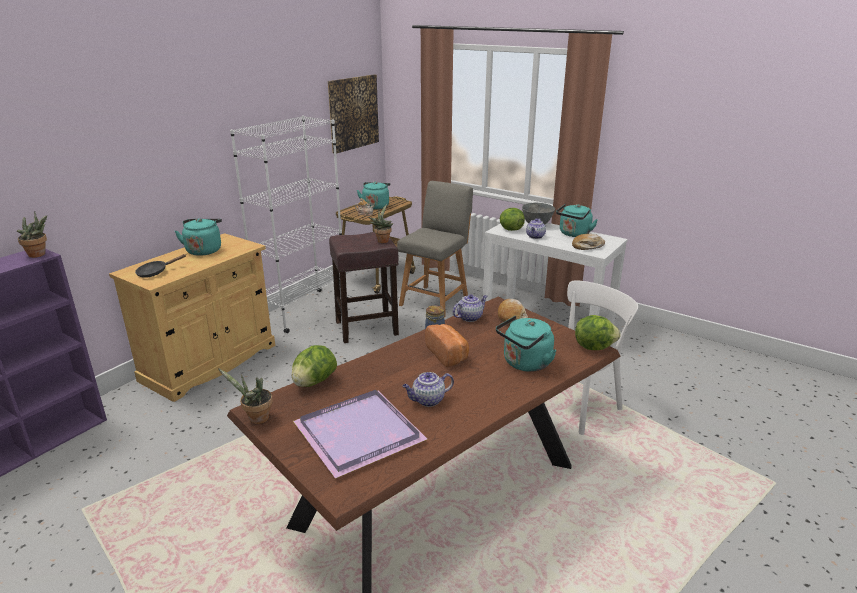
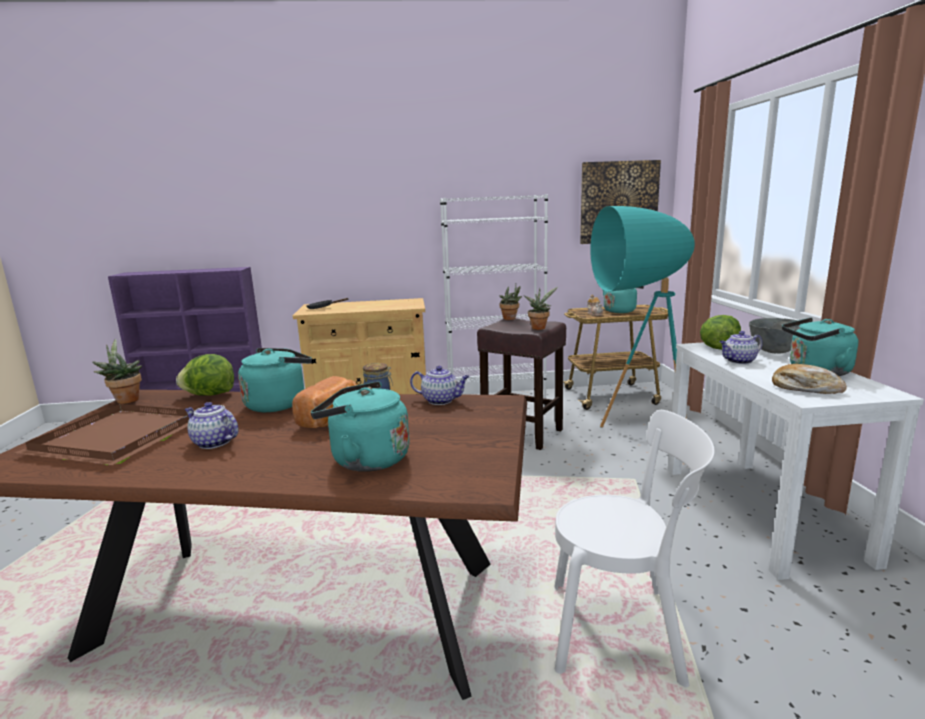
camera: 50 degrees right, 10 degrees down
potted plant [17,211,47,258] -> potted plant moved to [500,284,522,320]
turquoise kettle [175,218,222,256] -> turquoise kettle moved to [238,348,312,412]
purple tray [293,390,427,478] -> brown tray [15,404,195,465]
grey chair [397,181,473,317] -> turquoise floor lamp [590,206,695,428]
bread [498,299,528,325] -> none
lettuce [575,315,621,350] -> none

